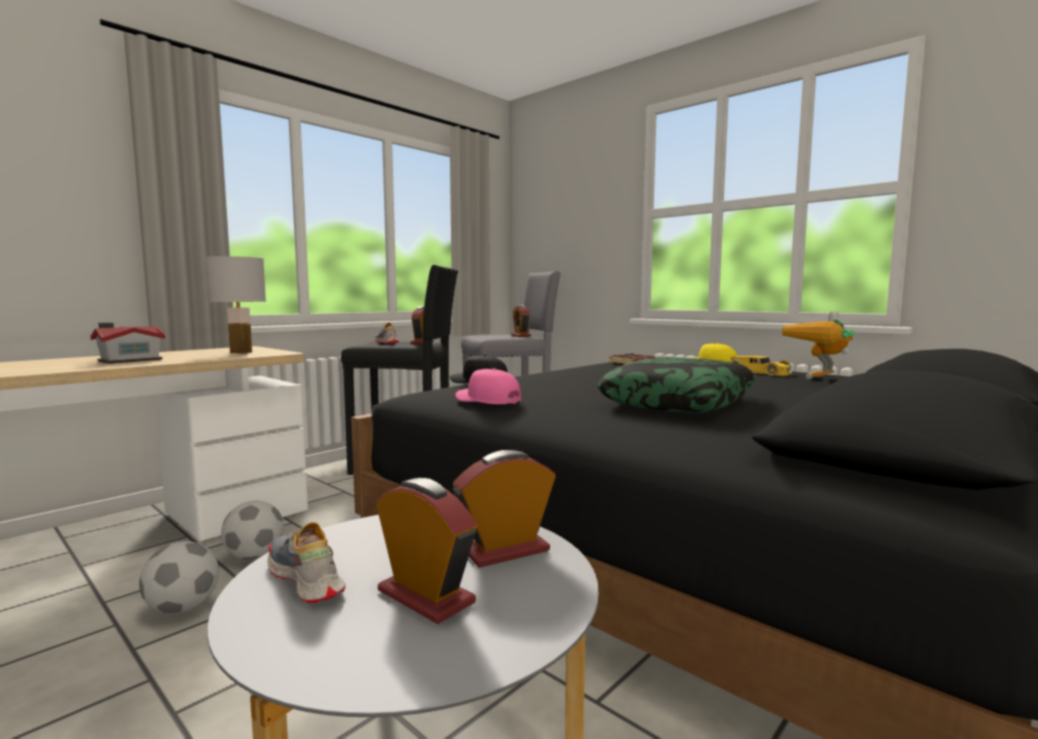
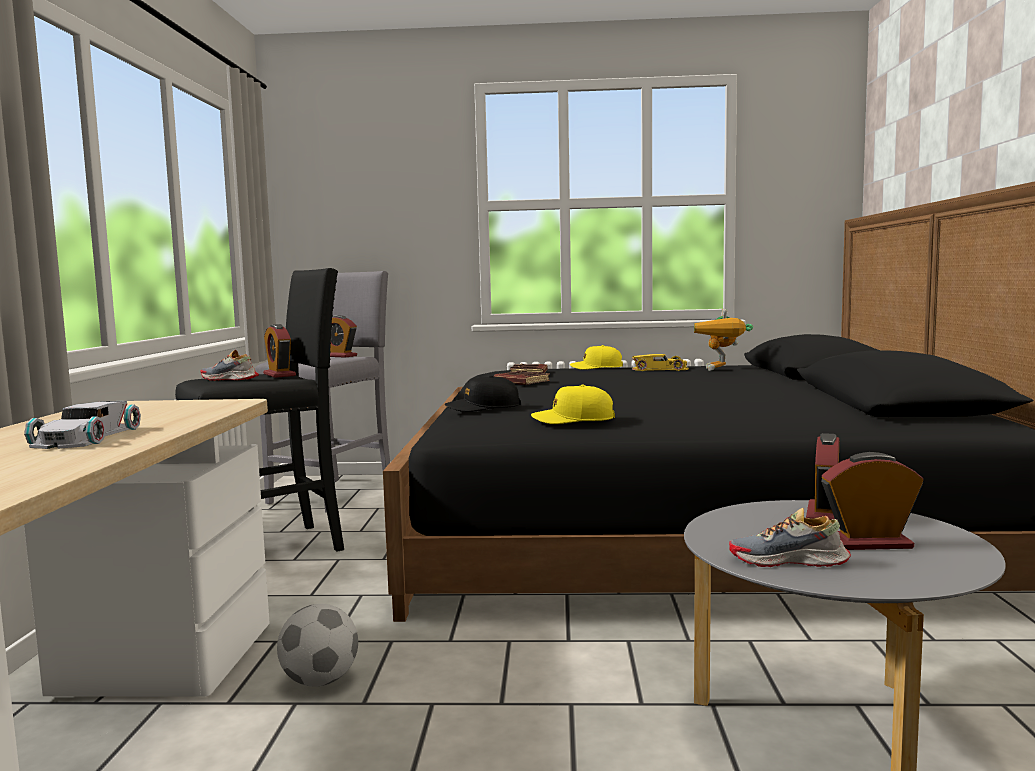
camera: 40 degrees left, 0 degrees up
toy house [91,322,165,364] -> white toy car [24,401,141,449]
football [139,541,219,614] -> none
white table lamp [205,256,266,354] -> none
pink cap [455,368,521,404] -> yellow cap [531,384,615,424]
pillow [597,357,756,413] -> none
none -> brown book [494,370,550,385]

